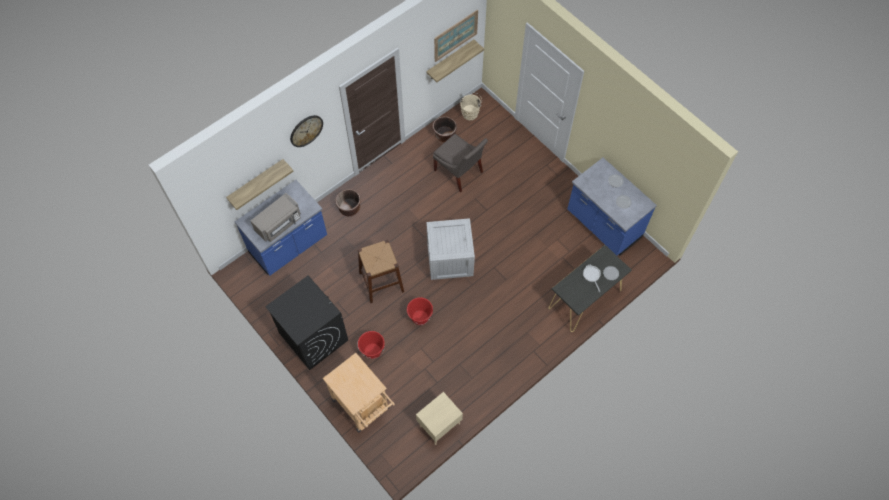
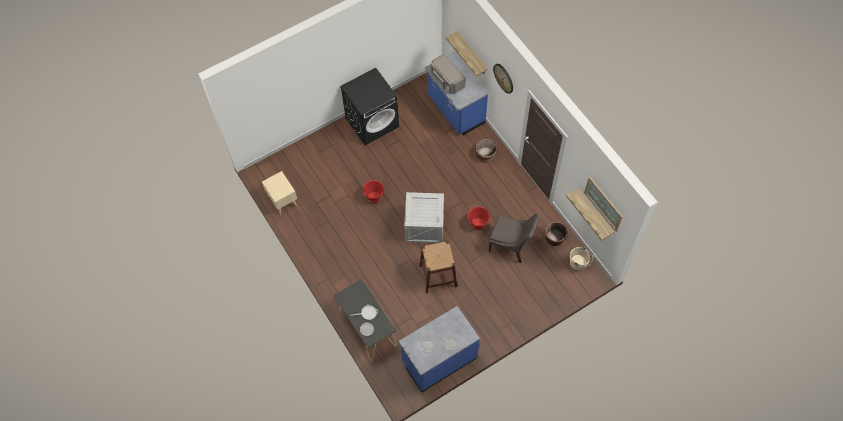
camera: 100 degrees right, 0 degrees up
beige cart [323,353,395,432] -> none
red bucket [357,331,385,359] -> red bucket moved to [468,206,490,230]
brown stool [358,240,404,303] -> brown stool moved to [419,241,457,293]
grey chair [433,134,488,192] -> grey chair turned 120 degrees counterclockwise [489,213,540,263]

